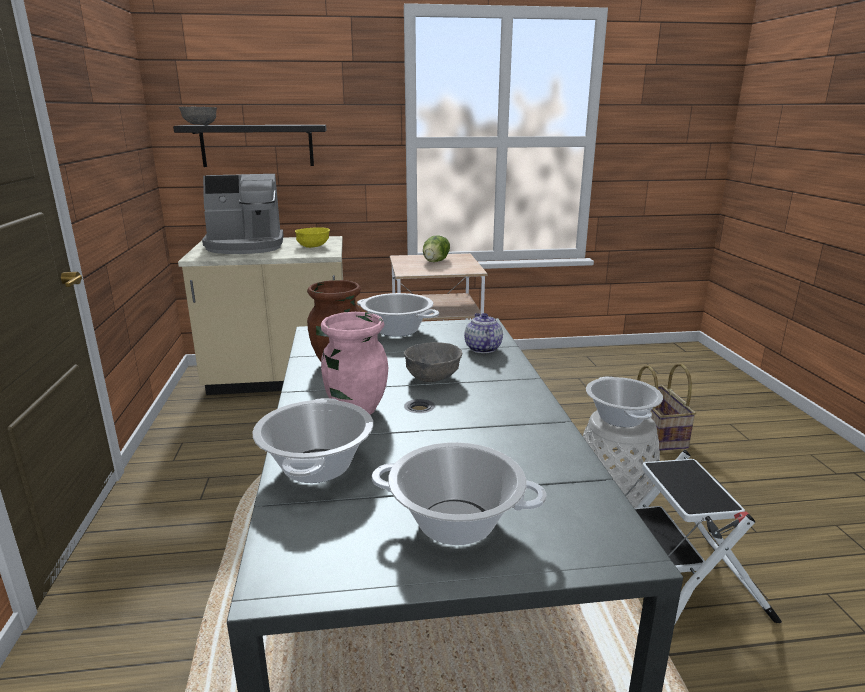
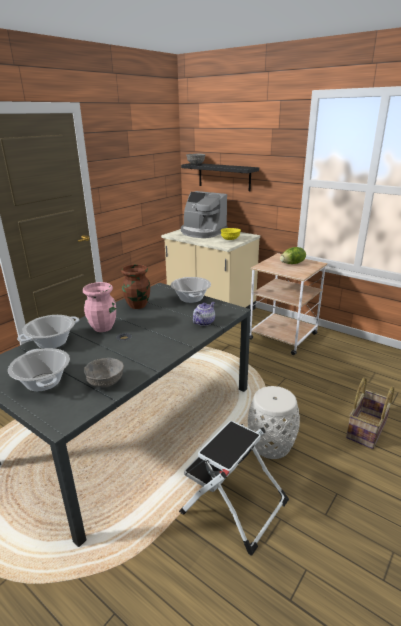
camera: 45 degrees right, 5 degrees up
grey bowl [404,342,462,382] -> grey bowl moved to [84,358,124,387]
cooking pot [586,377,663,427] -> none

